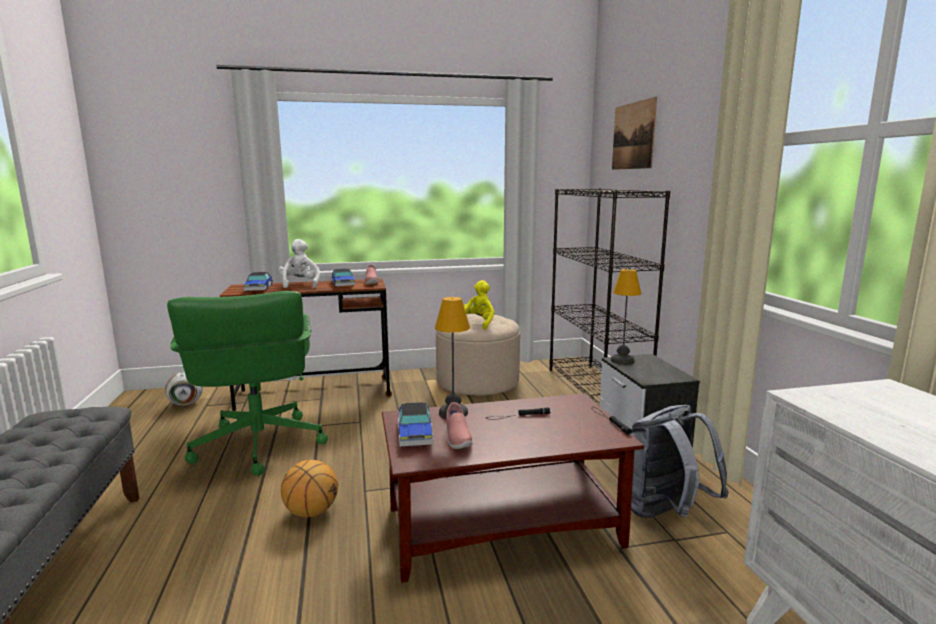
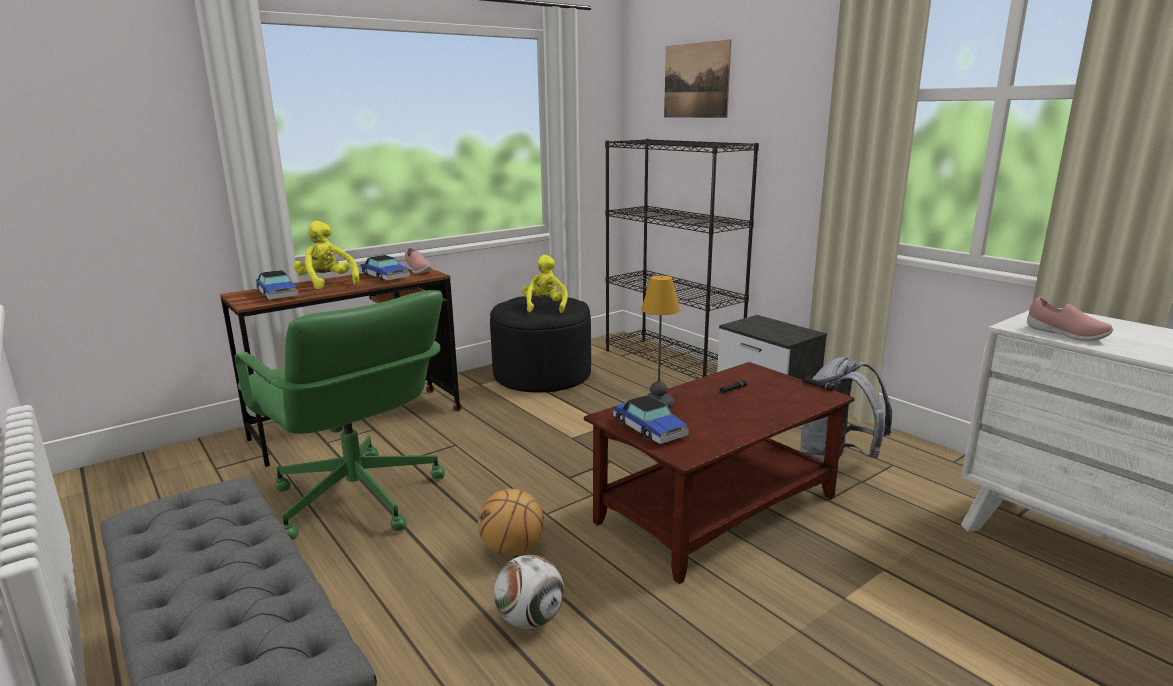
camera: 25 degrees left, 5 degrees up
football [165,372,203,406] -> football moved to [494,555,564,629]
white plush toy [278,239,320,288] -> yellow plush toy [293,221,359,290]
beige ottoman [436,314,520,396] -> black ottoman [490,296,591,392]
pink shoe [446,402,473,449] -> pink shoe moved to [1027,297,1114,341]
table lamp [611,269,641,365] -> none

